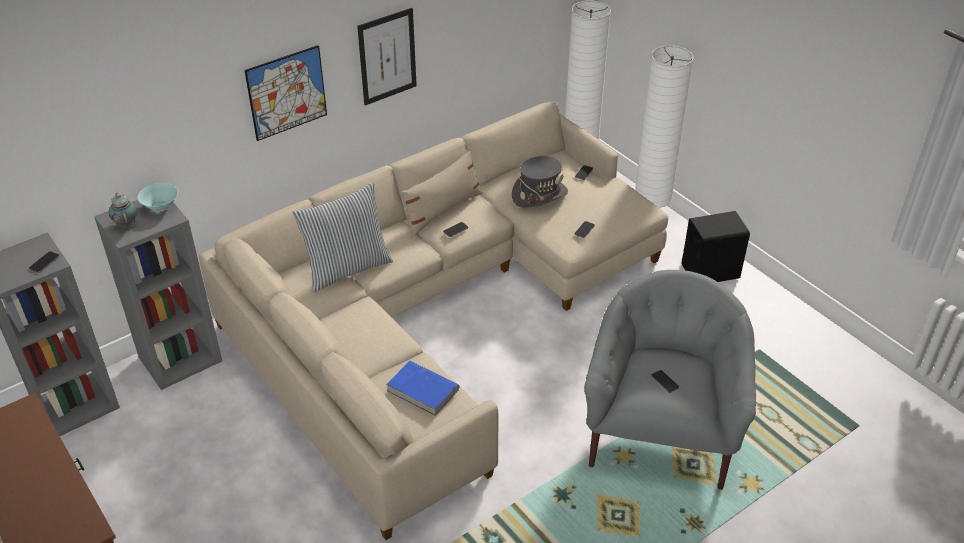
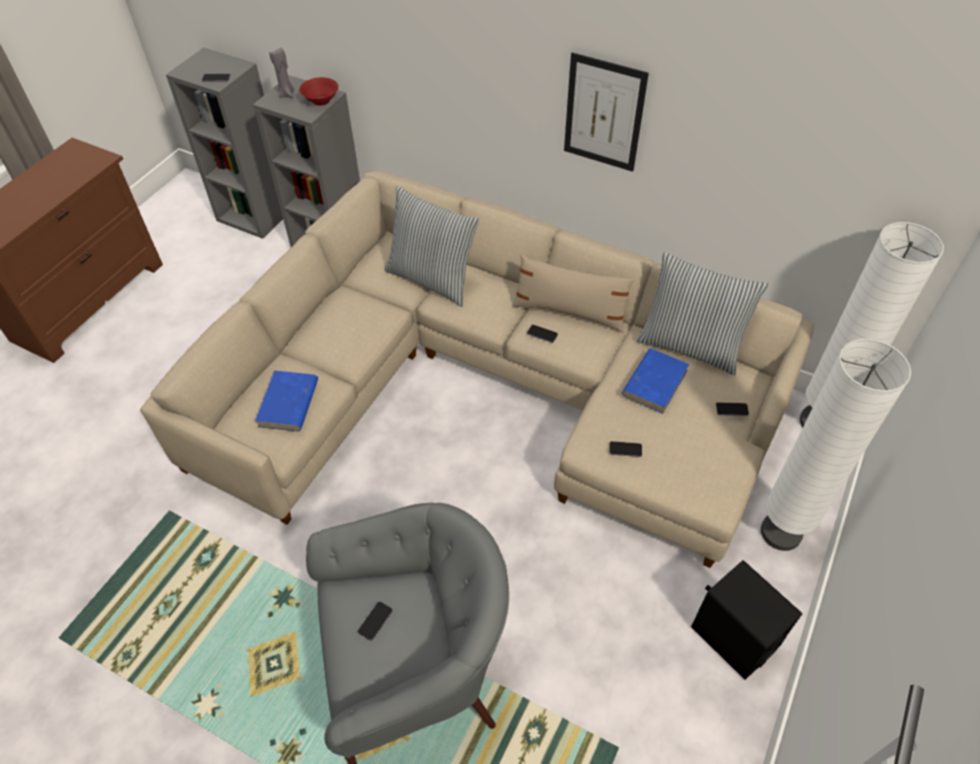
camera: 65 degrees right, 10 degrees up
teapot [108,193,137,227] -> grey candle [269,48,294,98]
turquoise bowl [137,183,178,212] -> red bowl [299,77,338,106]
picture [244,45,327,141] -> none
grey hat [512,156,568,208] -> blue book [622,349,689,414]
none -> pillow [637,252,769,376]

